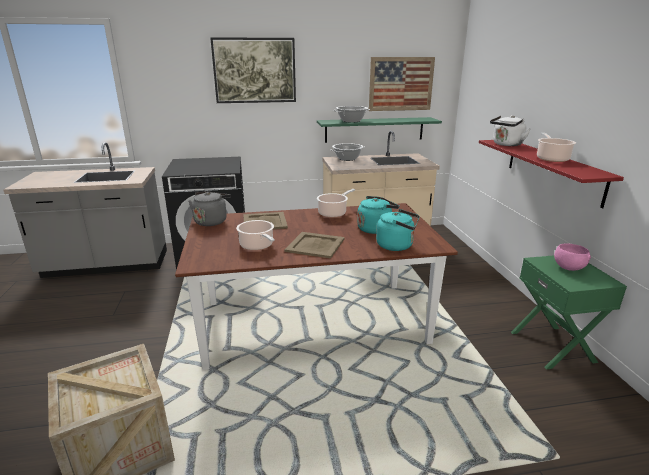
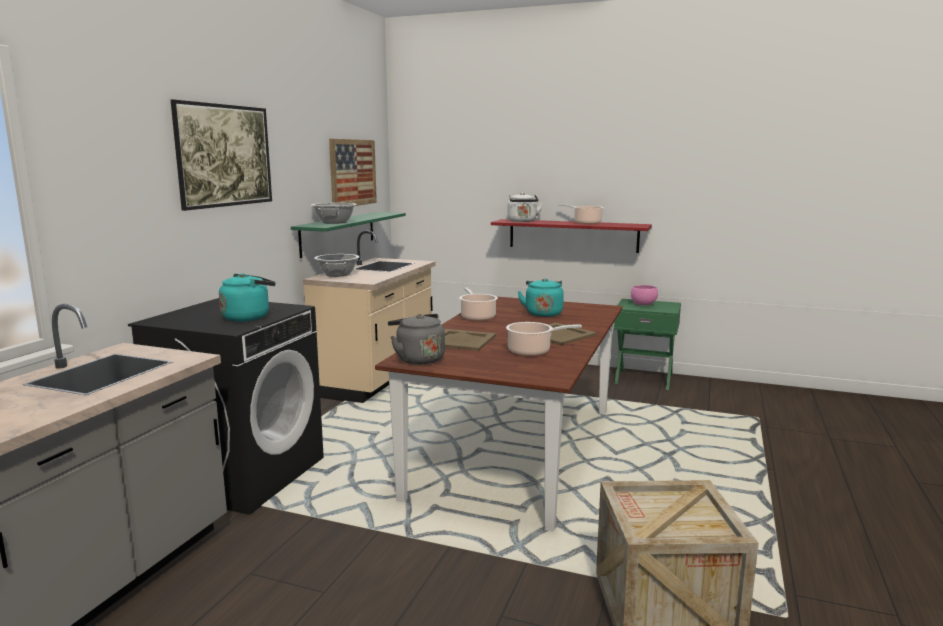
camera: 60 degrees left, 10 degrees down
turquoise kettle [376,209,420,251] -> turquoise kettle moved to [219,274,276,322]

